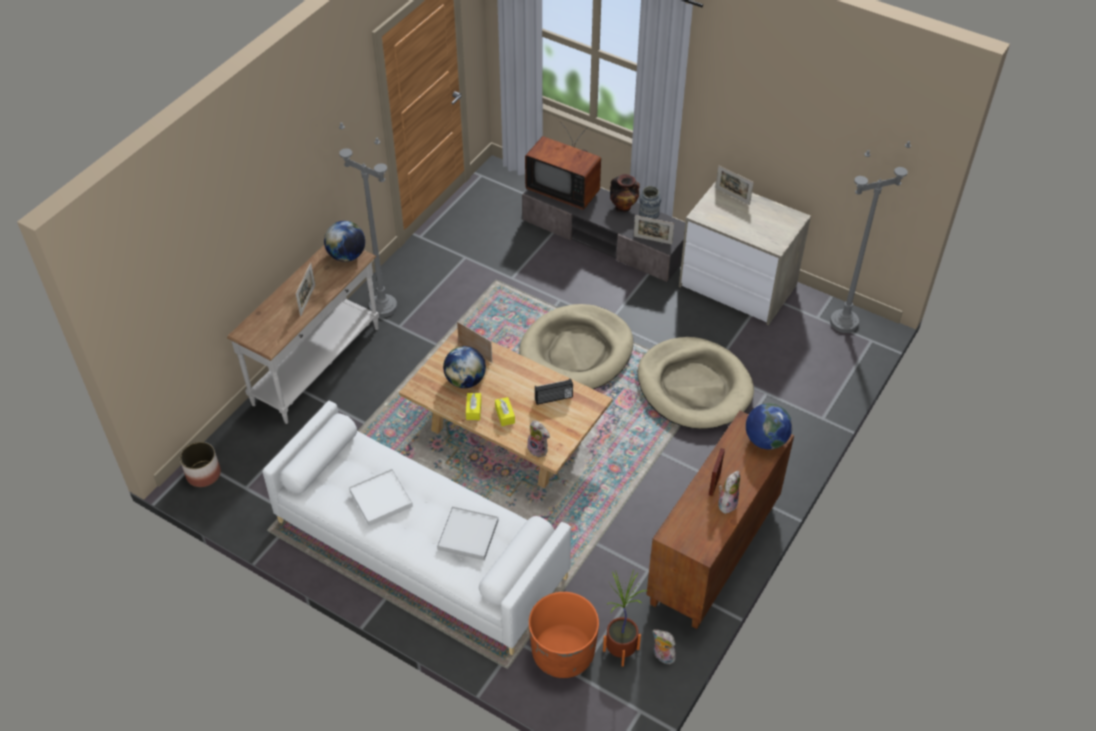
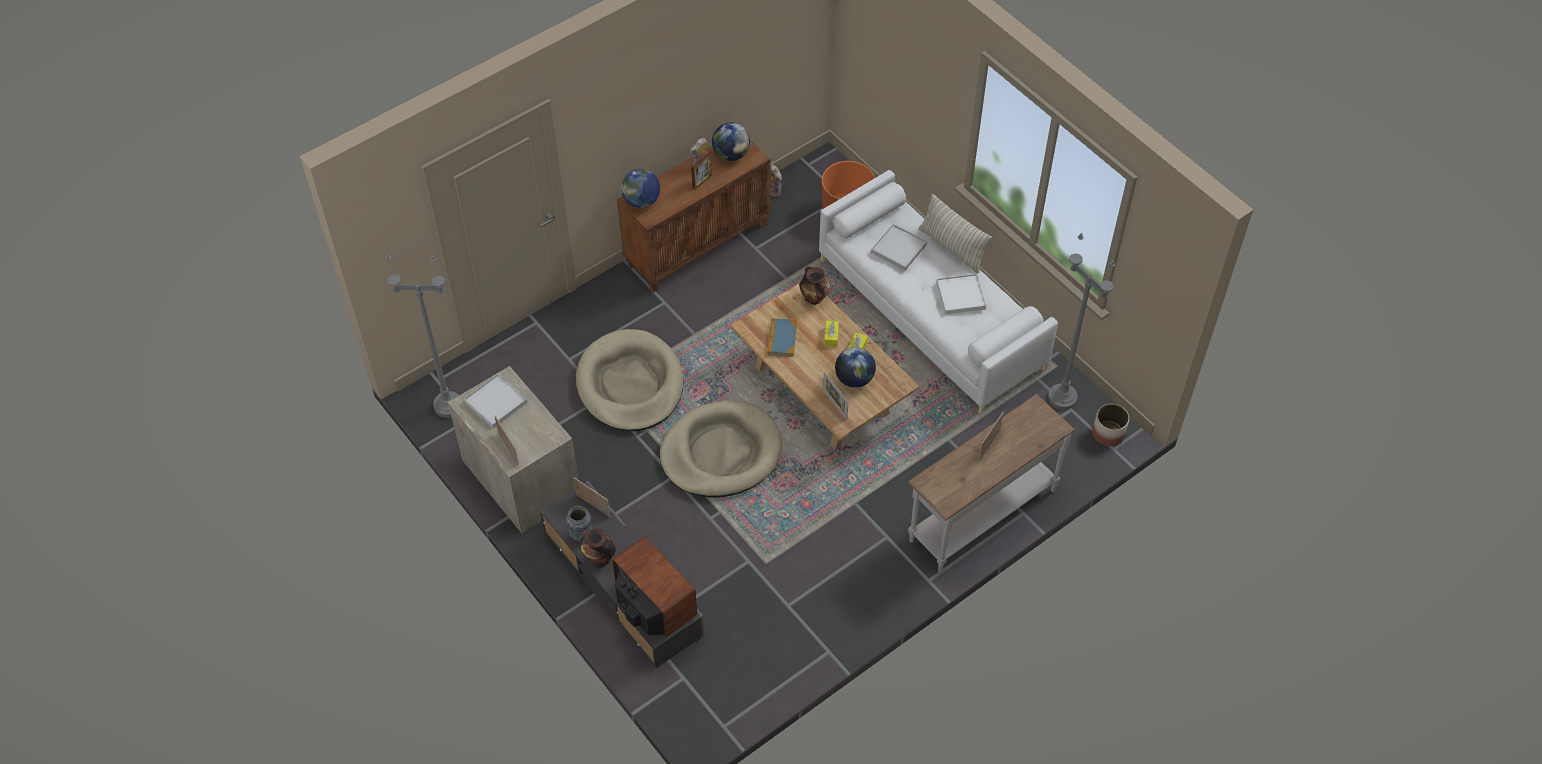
camera: 160 degrees left, 5 degrees up
globe [324,221,365,262] -> globe moved to [712,122,750,161]
grey floor lamp [339,122,397,318] -> grey floor lamp moved to [1048,233,1115,410]
plush toy [527,421,550,458] -> vase [799,267,830,305]
radio [535,379,573,405] -> book [767,318,797,357]
potted plant [603,570,647,666] -> none
none -> white tray [464,374,527,429]
none -> pillow [919,194,992,273]

